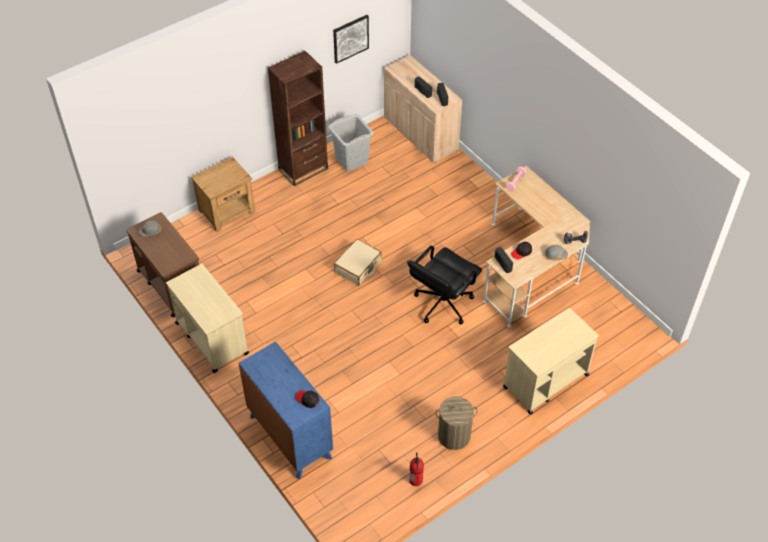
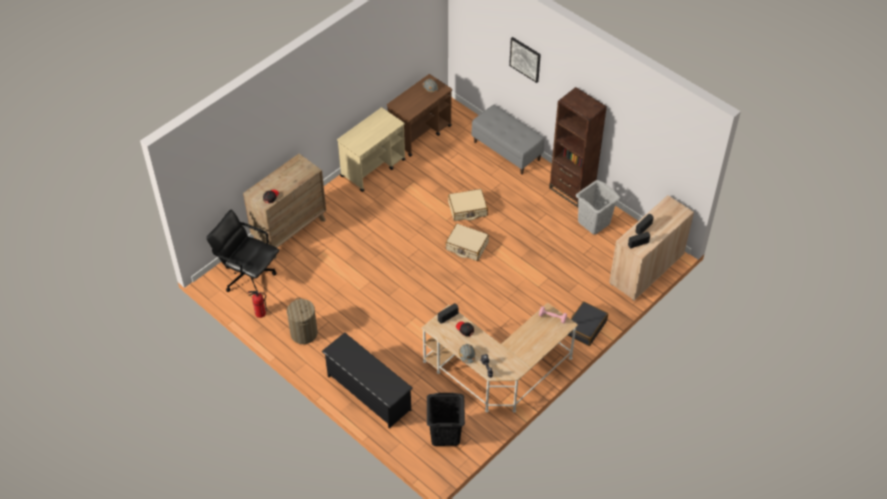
camera: 80 degrees right, 0 degrees up
brown nightstand [191,157,255,232] -> grey bench [472,105,545,175]
blue dresser [239,341,333,479] -> brown dresser [243,154,326,259]
picture [333,15,369,64] -> picture moved to [509,37,541,83]
black office chair [407,245,482,324] -> black office chair moved to [206,209,279,293]
beige cart [503,308,599,414] -> black shoe rack [321,332,413,428]
none -> black laundry basket [427,393,465,446]
none -> beige suitcase [448,189,488,221]
none -> black suitcase [567,301,608,346]

